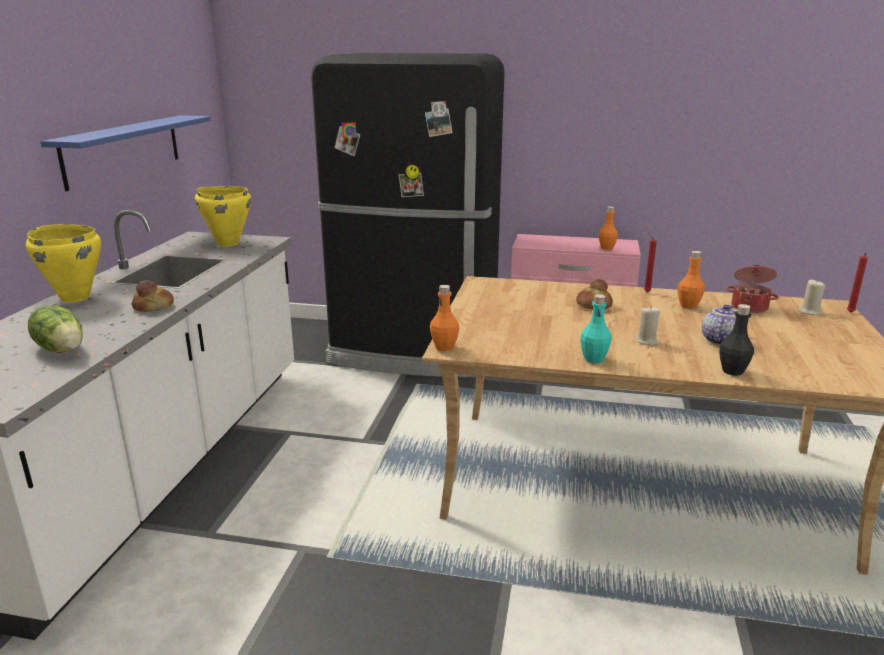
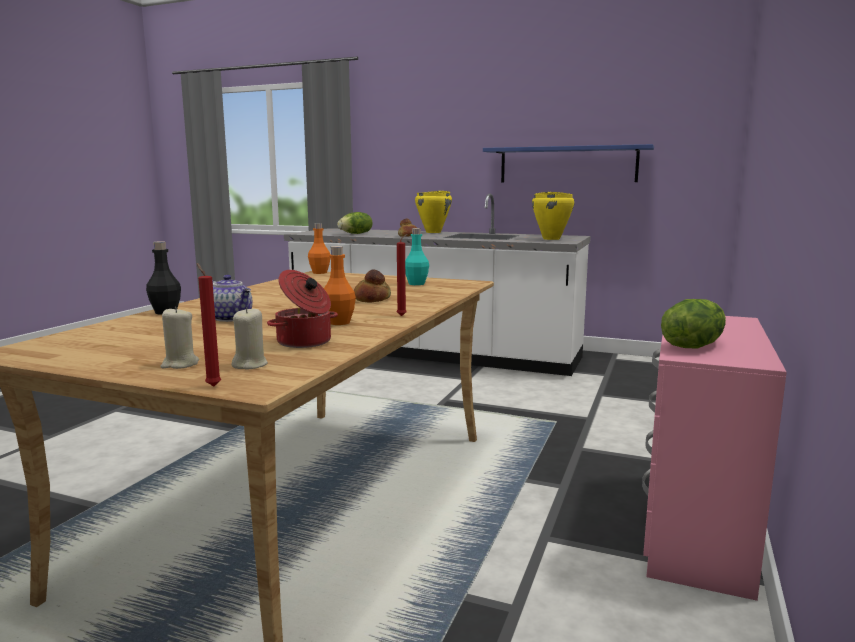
camera: 100 degrees right, 10 degrees down
black fridge [311,53,505,377] -> none
turquoise bottle [580,294,612,363] -> turquoise bottle moved to [405,228,429,285]
orange bottle [599,206,618,250] -> lettuce [661,299,726,348]
beige candle [636,306,660,346] -> beige candle moved to [161,307,199,369]

